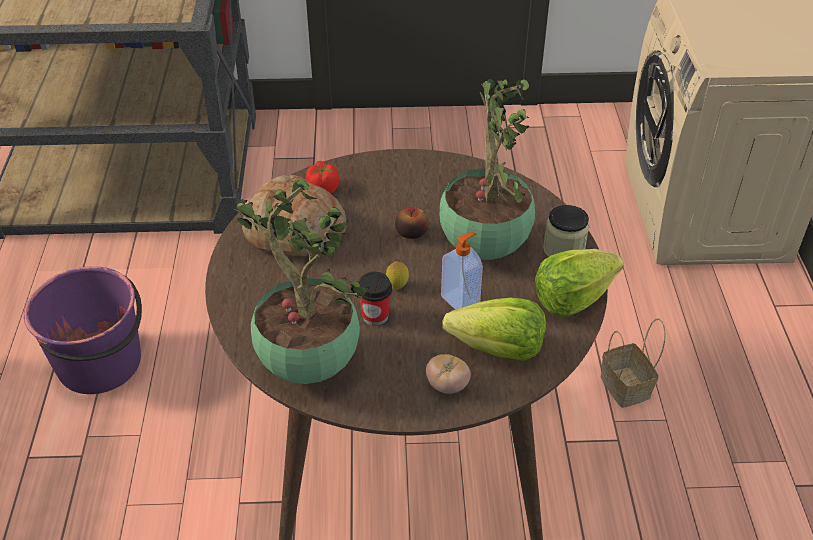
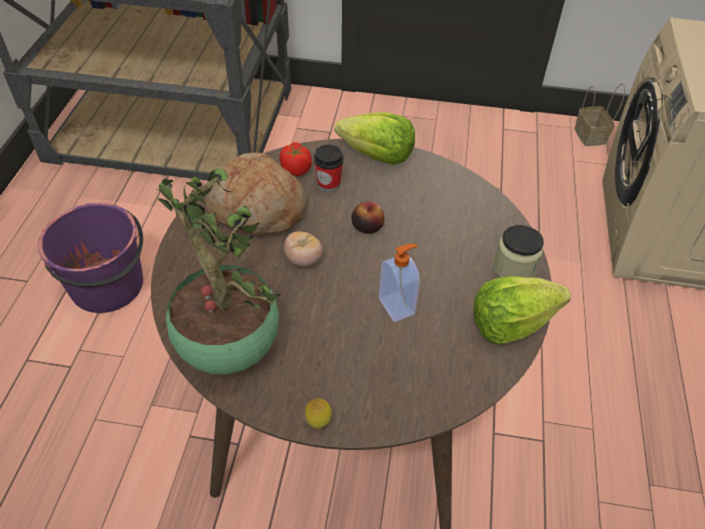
camera: 10 degrees right, 5 degrees up
cup [359,272,392,326] -> cup moved to [314,144,344,192]
lemon [386,261,409,290] -> lemon moved to [305,398,332,429]
tomato [426,354,471,394] -> tomato moved to [284,231,323,267]
potted plant [440,79,535,260] -> none
lettuce [442,297,546,361] -> lettuce moved to [335,112,415,165]
basket [601,318,666,408] -> basket moved to [574,83,625,146]

